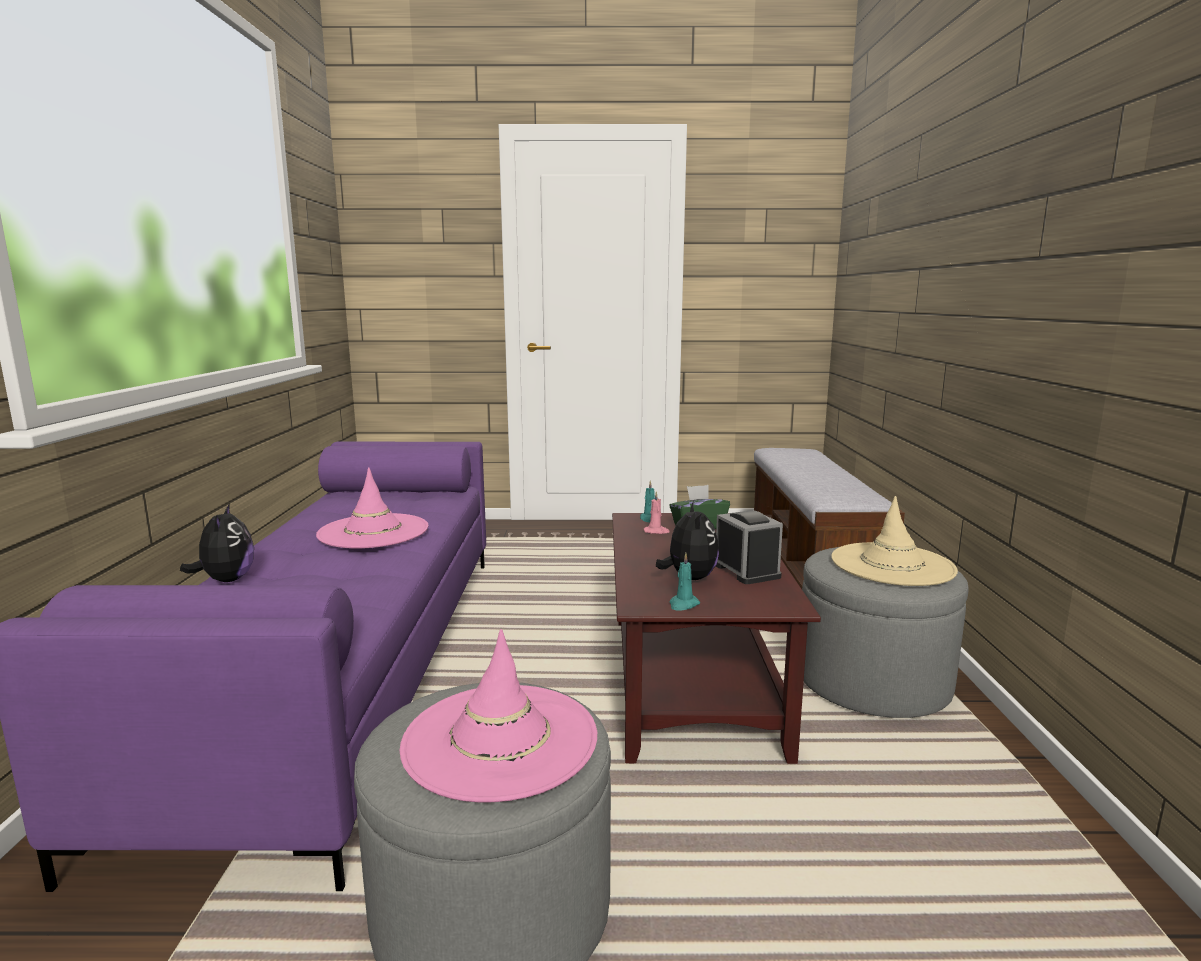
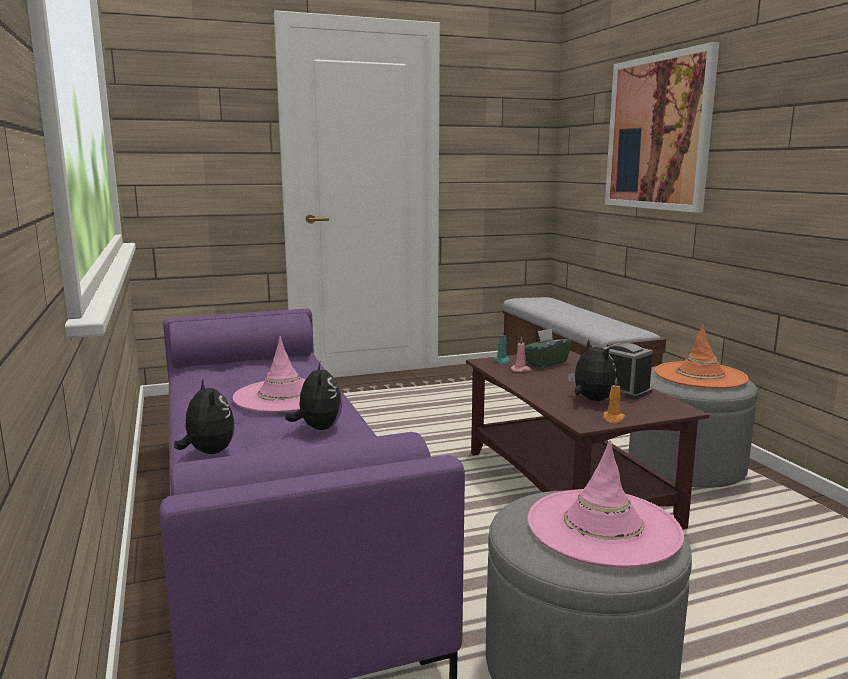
camera: 20 degrees left, 0 degrees up
turquoise candle [670,553,700,611] -> orange candle [603,377,625,423]
beige hat [831,496,958,586] -> orange hat [655,324,749,389]
none -> plush toy [285,361,342,430]
none -> picture [605,42,720,213]

